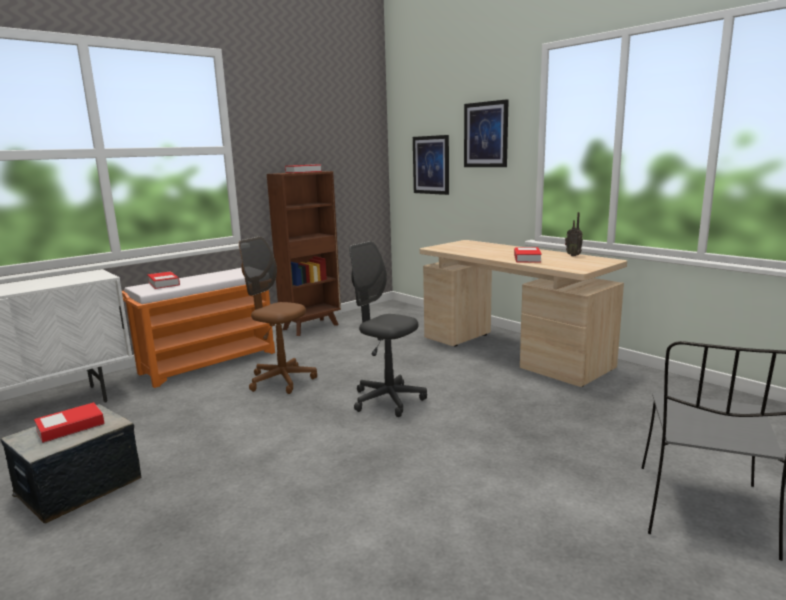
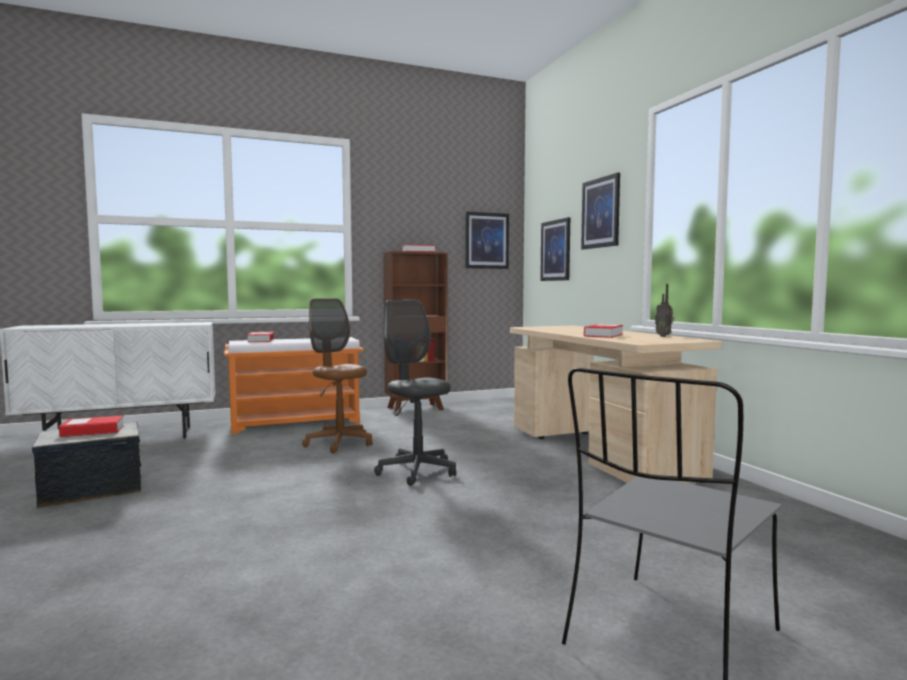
camera: 20 degrees right, 10 degrees down
none -> picture [465,212,509,269]

